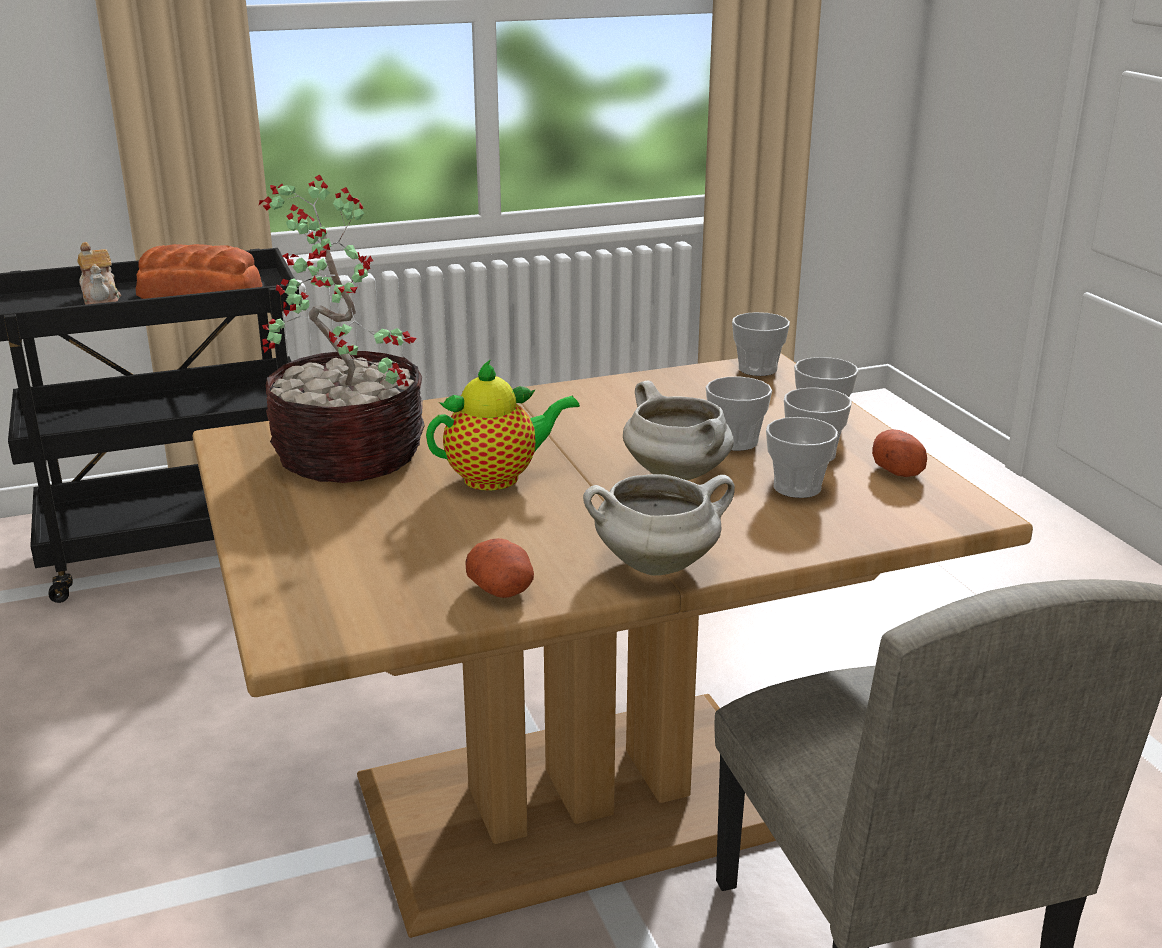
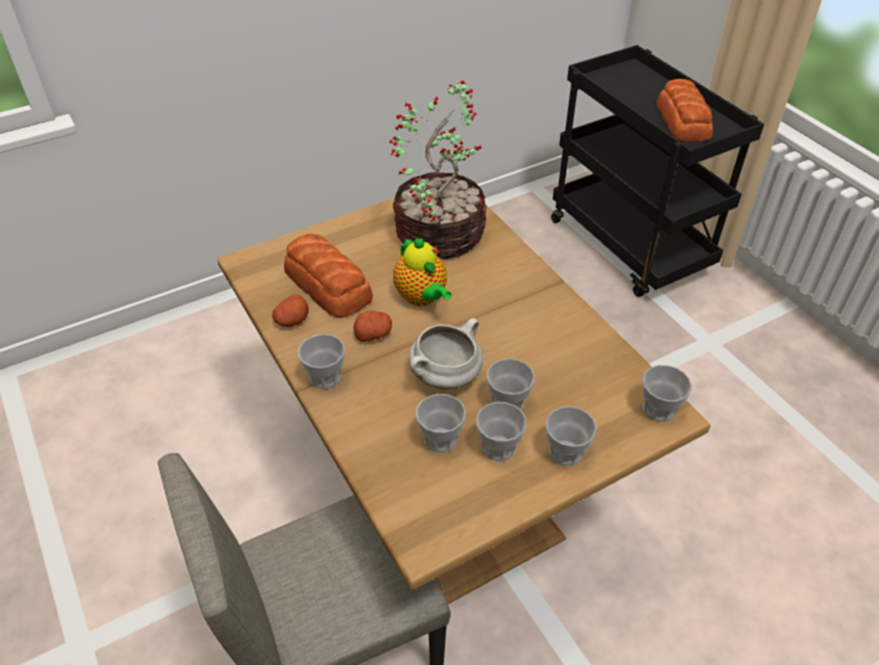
camera: 80 degrees right, 20 degrees up
teapot [77,242,121,305] -> none
white cooking pot [583,474,735,576] -> cup [298,334,345,389]
potato [872,429,927,477] -> potato moved to [353,310,392,342]
none -> bread [284,234,373,318]

